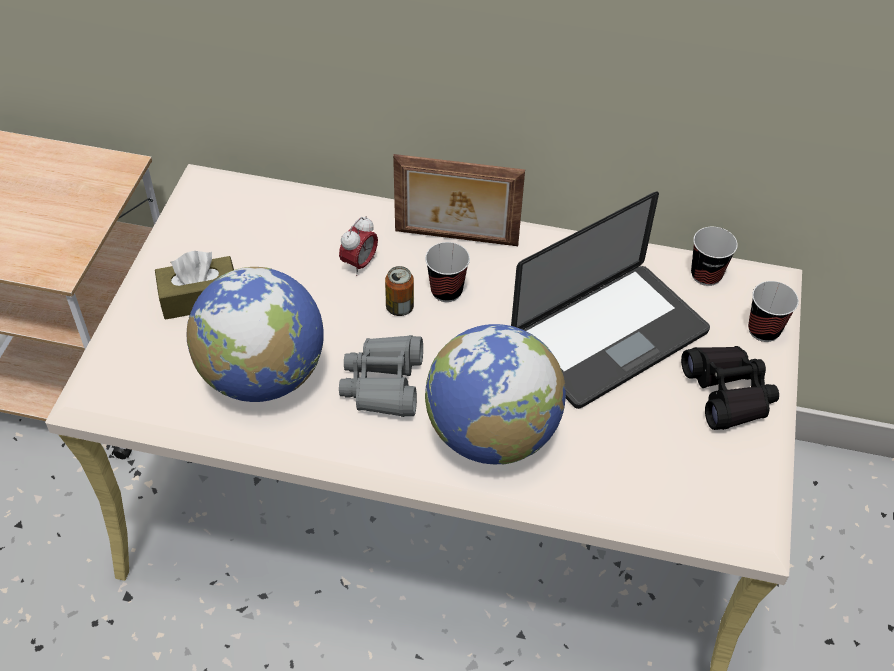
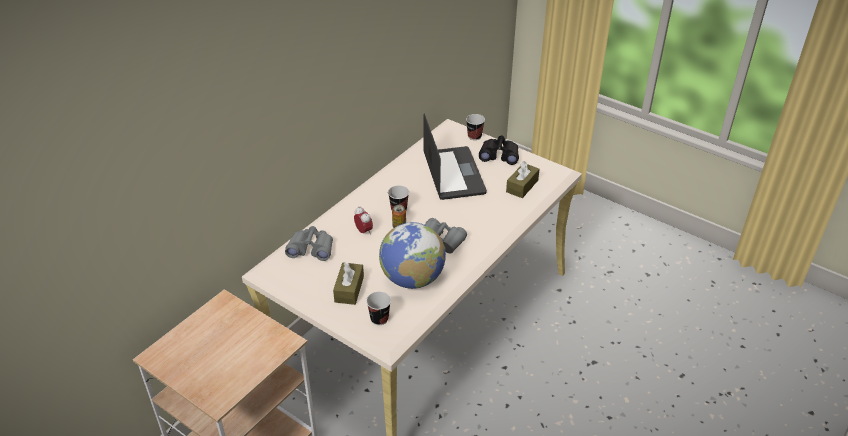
camera: 65 degrees left, 10 degrees down
picture frame [393,154,525,246] -> none
globe [425,324,566,464] -> none
cup [691,227,738,286] -> cup moved to [366,292,391,325]
none -> grey binoculars [285,226,333,261]
none -> brown tissue box [506,161,540,198]

